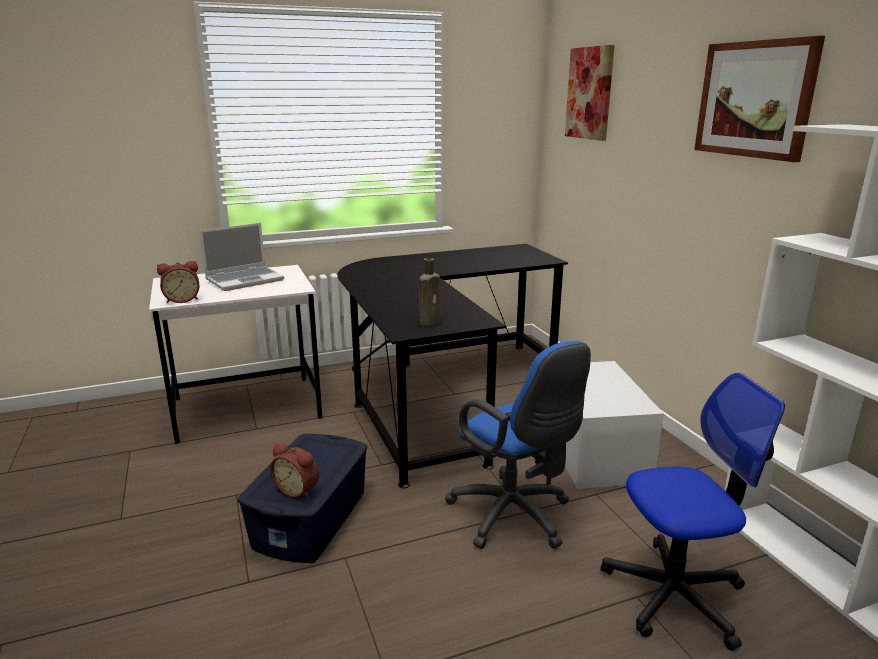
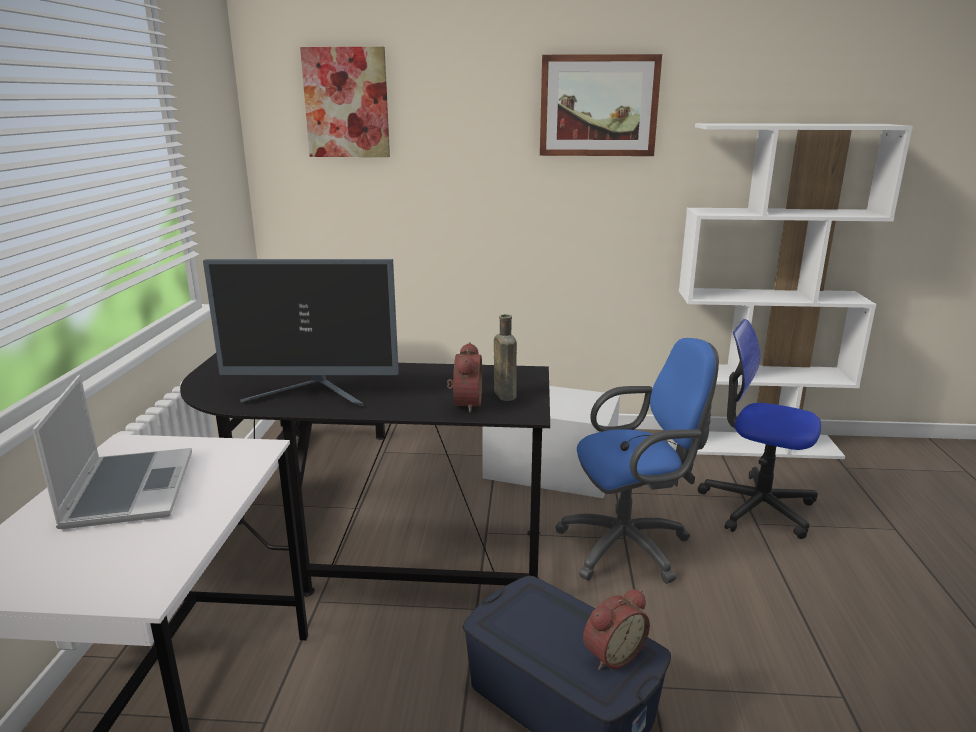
camera: 65 degrees left, 0 degrees up
alarm clock [157,261,200,303] -> alarm clock moved to [447,342,482,413]
office chair [600,373,785,651] -> office chair turned 75 degrees counterclockwise [698,319,821,539]
none -> monitor [203,259,399,407]

